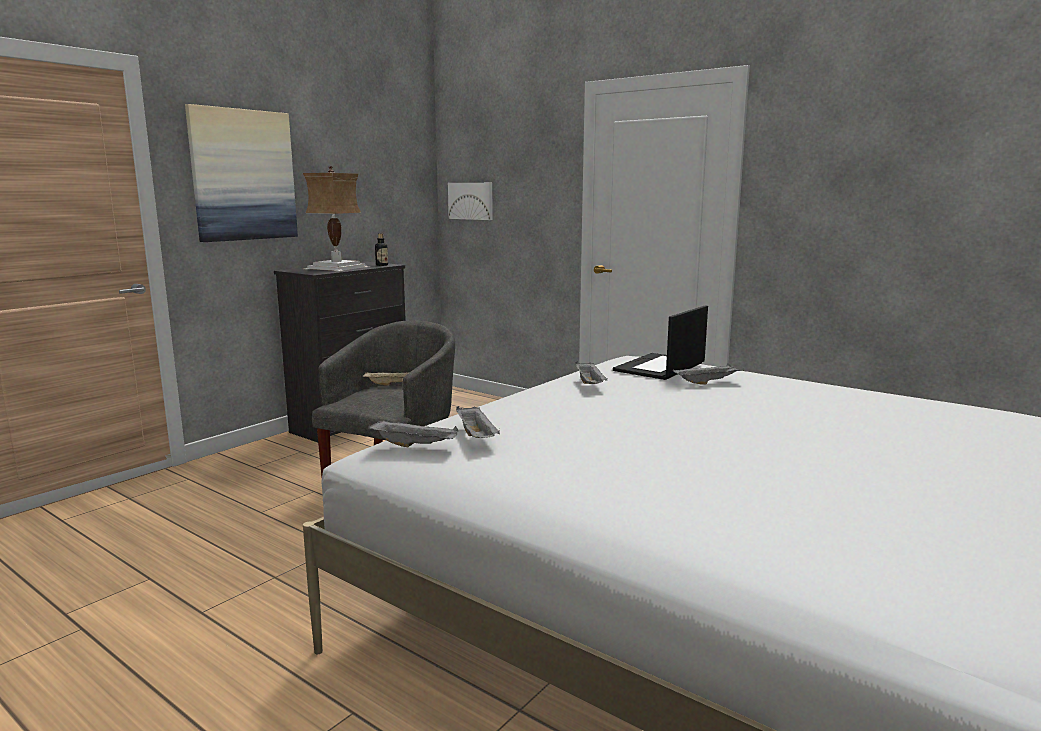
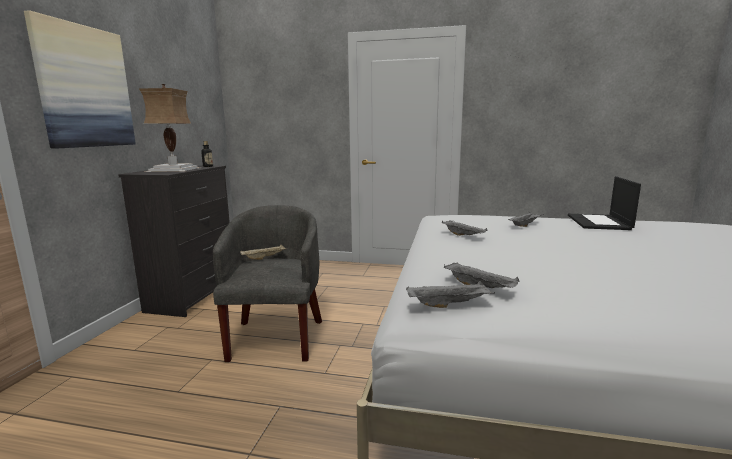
camera: 25 degrees left, 0 degrees up
picture [448,183,493,220] -> none
laptop [613,305,708,380] -> laptop moved to [568,176,641,230]

